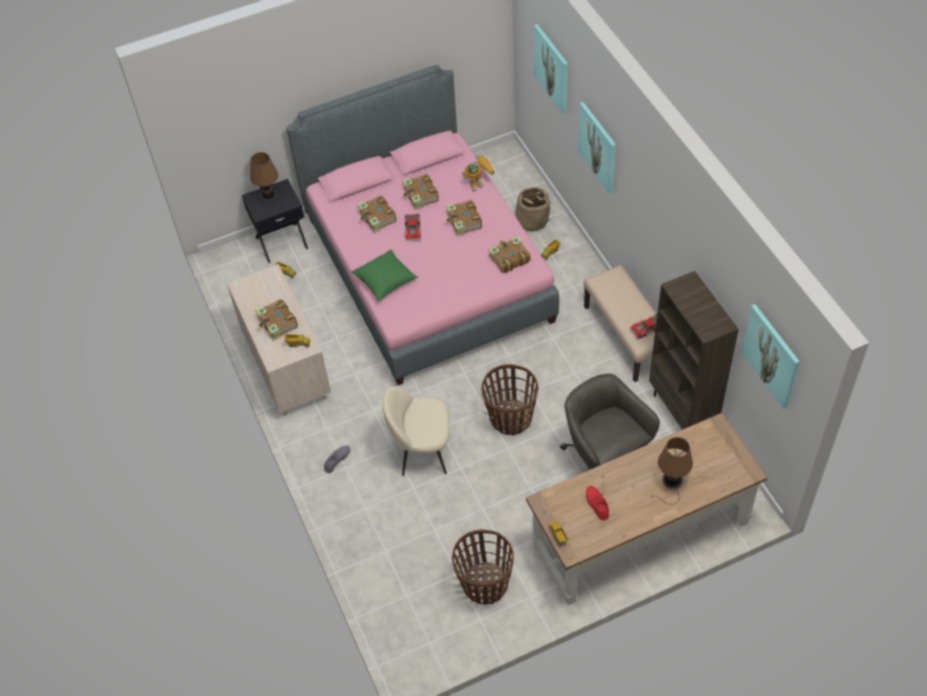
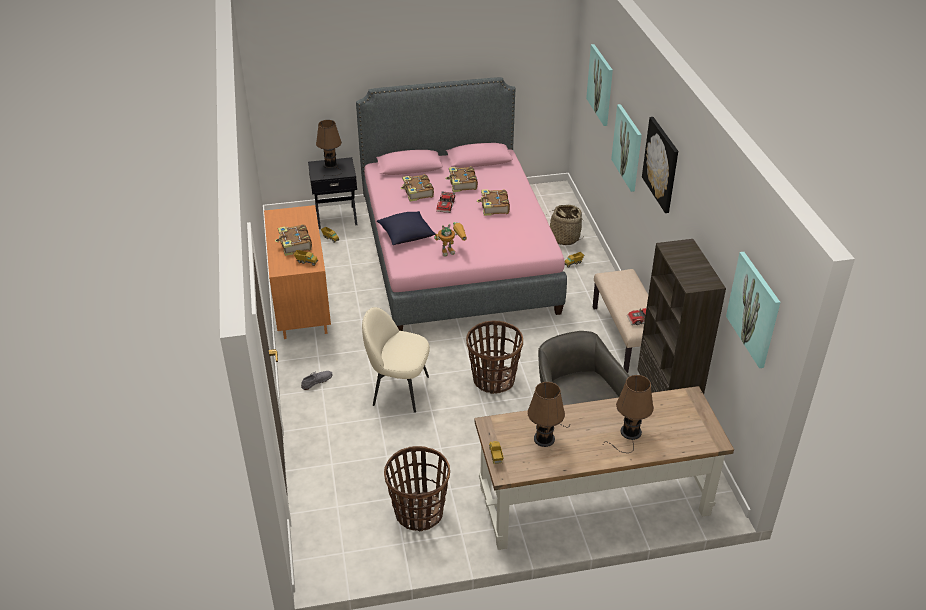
camera: 10 degrees right, 15 degrees down
beige dresser [227,264,331,416] -> orange dresser [264,205,331,339]
green pillow [351,249,418,301] -> blue pillow [377,211,435,245]
toy robot [462,155,495,191] -> toy robot moved to [434,222,467,257]
book [488,236,531,273] -> none
red shoe [586,486,609,520] -> brown table lamp [527,382,570,447]
none -> picture [642,117,678,213]

